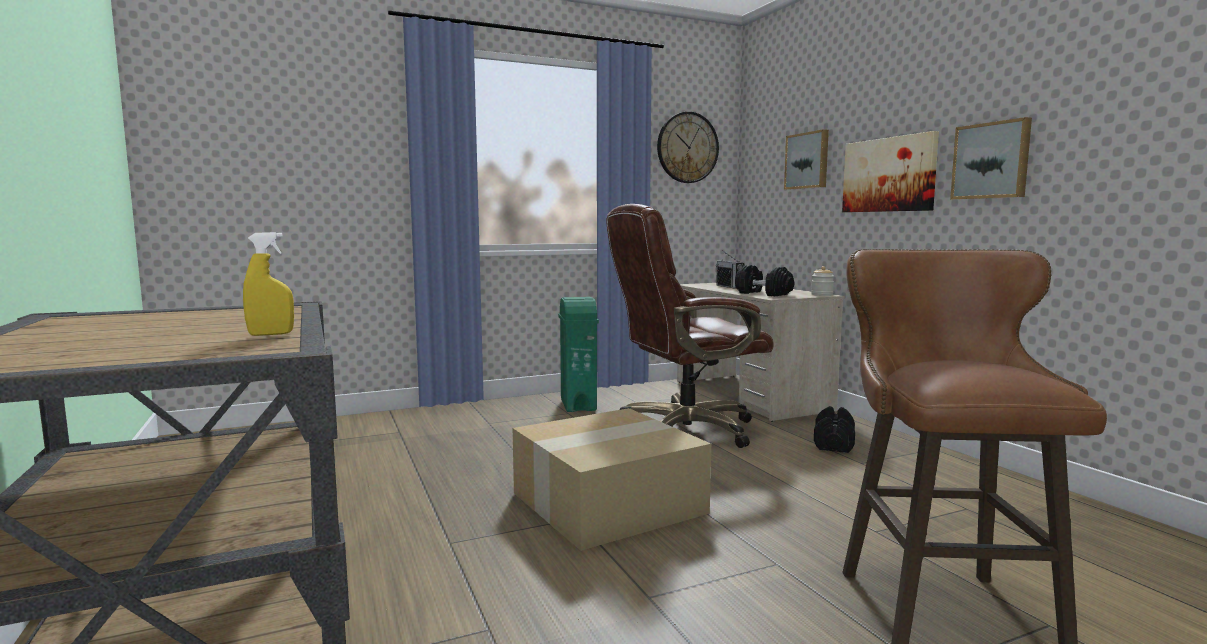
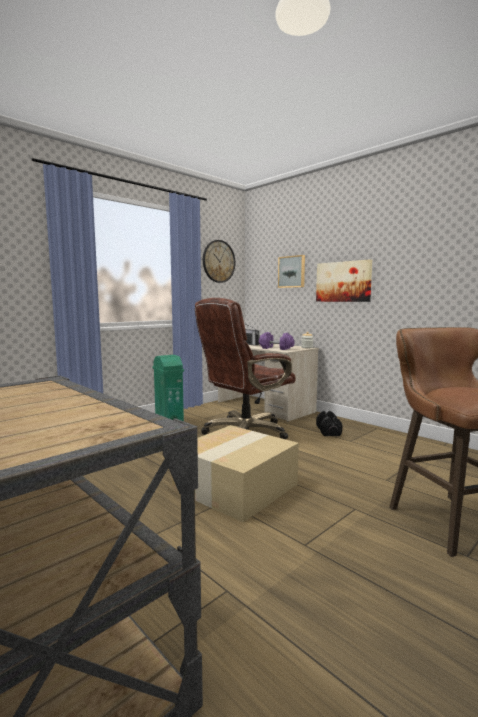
camera: 20 degrees left, 0 degrees up
yellow spray bottle [243,232,294,336] -> none
black dumbbell [735,265,794,296] -> purple dumbbell [259,332,294,350]
picture [950,117,1032,200] -> none

